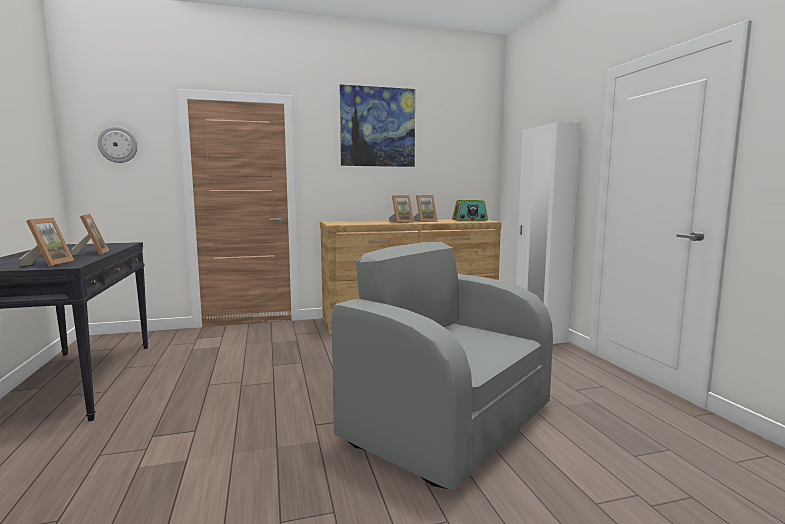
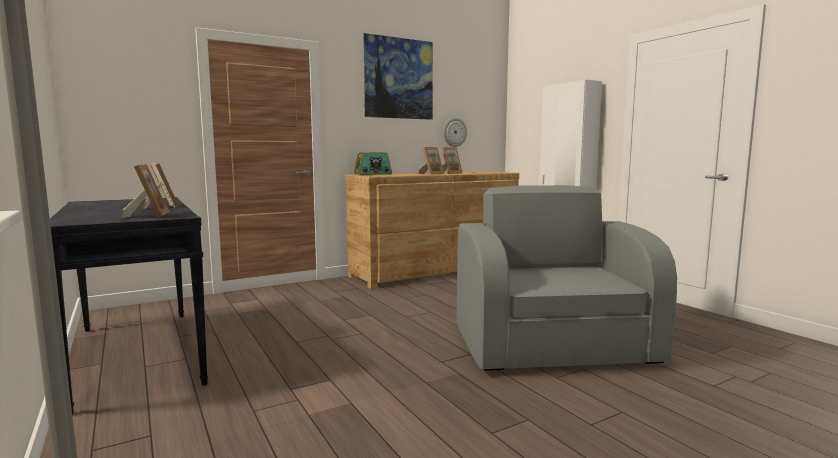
camera: 15 degrees left, 0 degrees up
wall clock [98,126,138,163] -> wall clock moved to [443,118,467,147]
grey armchair [332,242,553,490] -> grey armchair turned 60 degrees clockwise [456,185,677,371]
radio [452,200,488,221] -> radio moved to [354,152,392,175]

